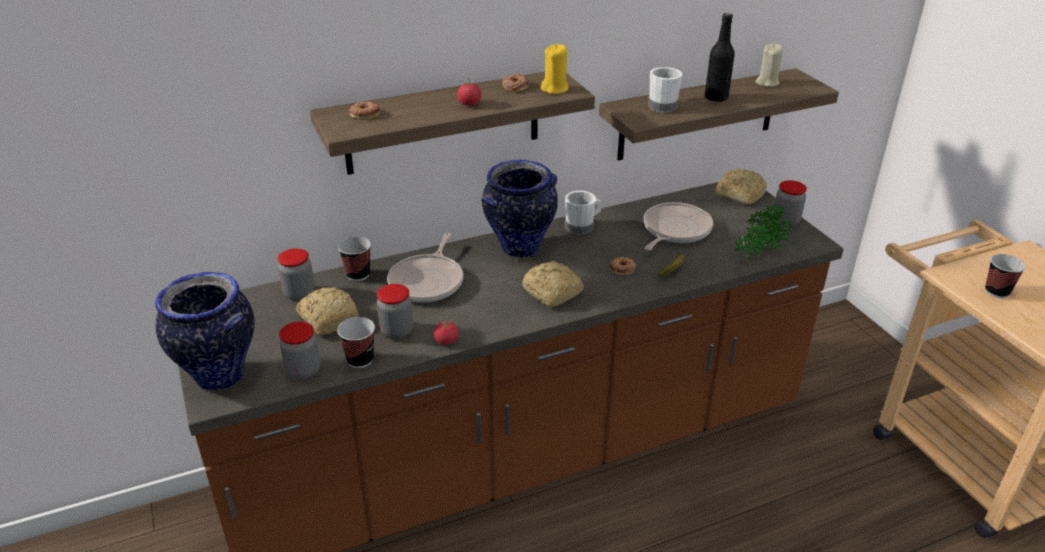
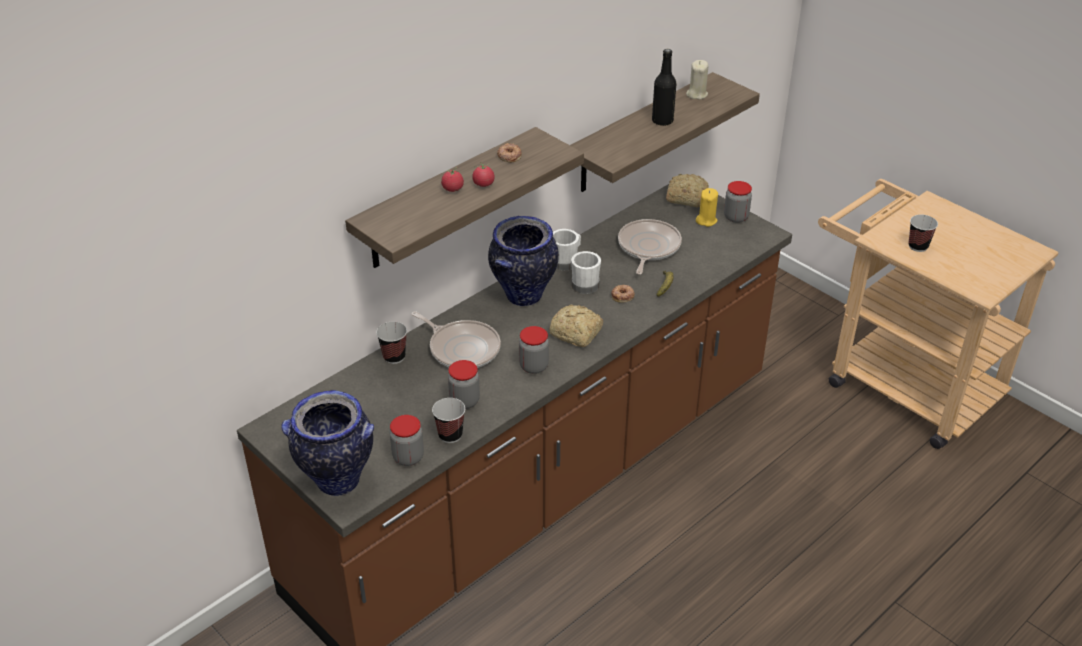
camera: 20 degrees left, 5 degrees up
jar [278,248,315,301] -> jar moved to [519,326,549,374]
bread [296,287,359,335] -> none
donut [349,101,380,120] -> none
frying pan [387,233,463,302] -> frying pan turned 45 degrees counterclockwise [411,311,501,368]
tomato [434,319,459,345] -> tomato moved to [441,167,464,192]
yellow candle [541,44,569,94] -> yellow candle moved to [696,188,718,227]
white mug [648,67,682,112] -> white mug moved to [571,251,601,294]
potted plant [735,204,792,262] -> none

